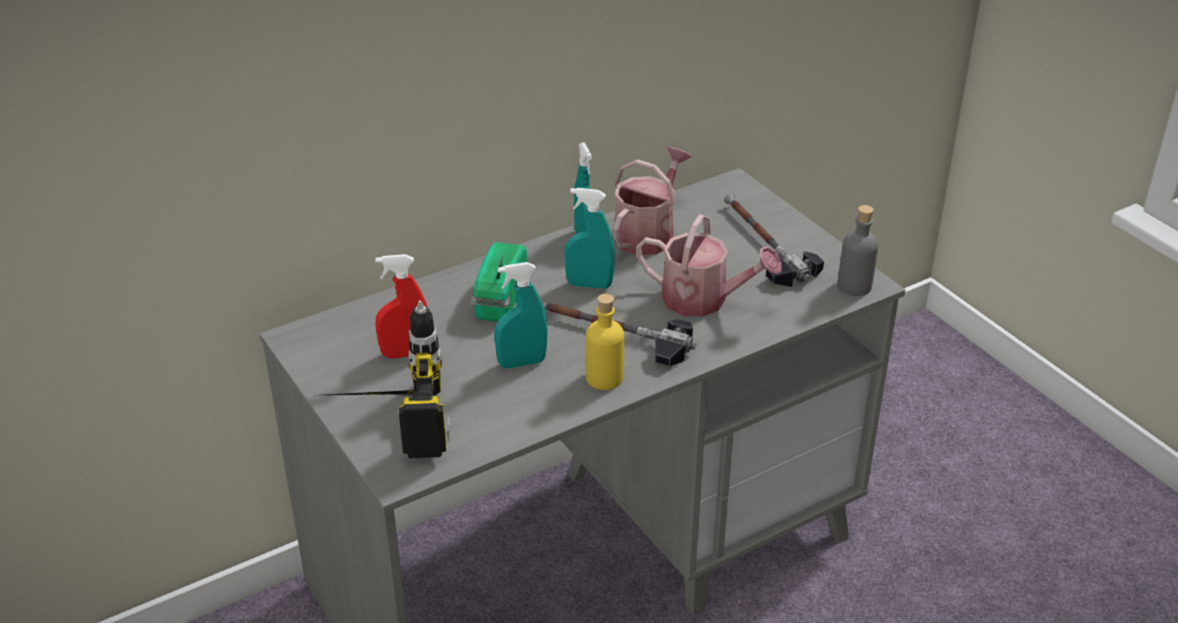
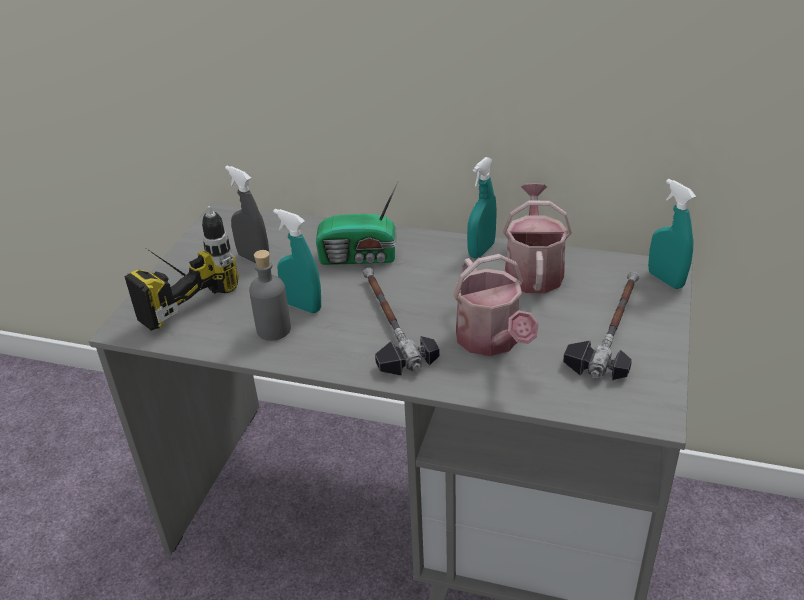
camera: 50 degrees right, 0 degrees up
red spray bottle [375,254,427,359] -> grey spray bottle [225,166,269,263]
radio [471,242,527,322] -> radio turned 150 degrees counterclockwise [316,181,398,265]
turquoise spray bottle [565,188,615,289] -> turquoise spray bottle moved to [648,179,696,289]
yellow bottle [586,294,624,390] -> none
watering can [613,147,691,255] -> watering can turned 75 degrees counterclockwise [503,183,572,293]
grey bottle [837,205,879,296] -> grey bottle moved to [249,250,291,341]

